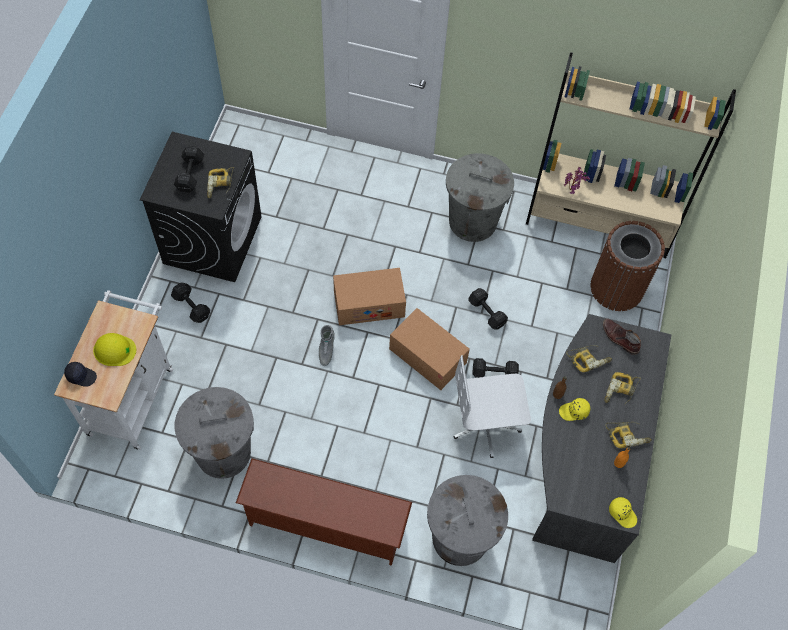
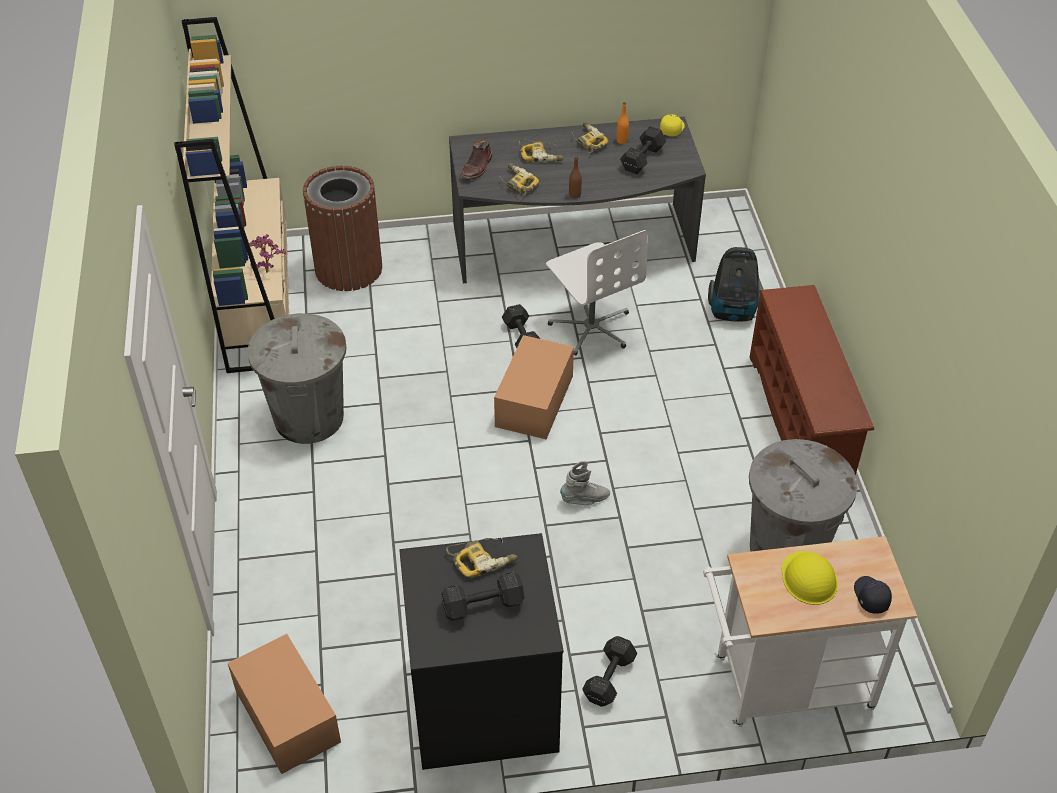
camera: 110 degrees left, 15 degrees down
cardboard box [333,268,406,325] -> cardboard box moved to [228,634,341,774]
grey trash can [427,475,508,566] -> vacuum cleaner [708,247,761,321]
black dumbbell [468,288,508,330] -> black dumbbell moved to [620,126,666,174]
yellow cap [559,398,590,421] -> none

